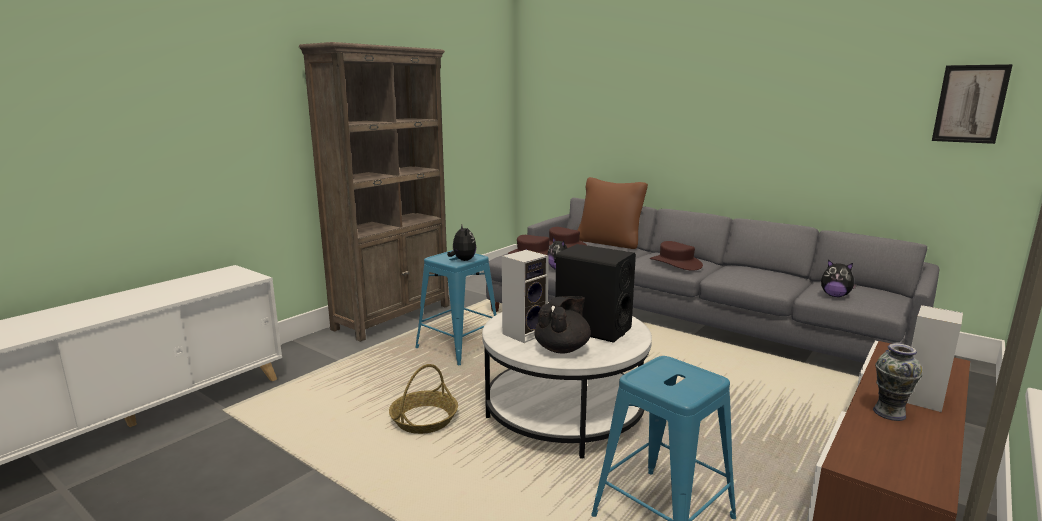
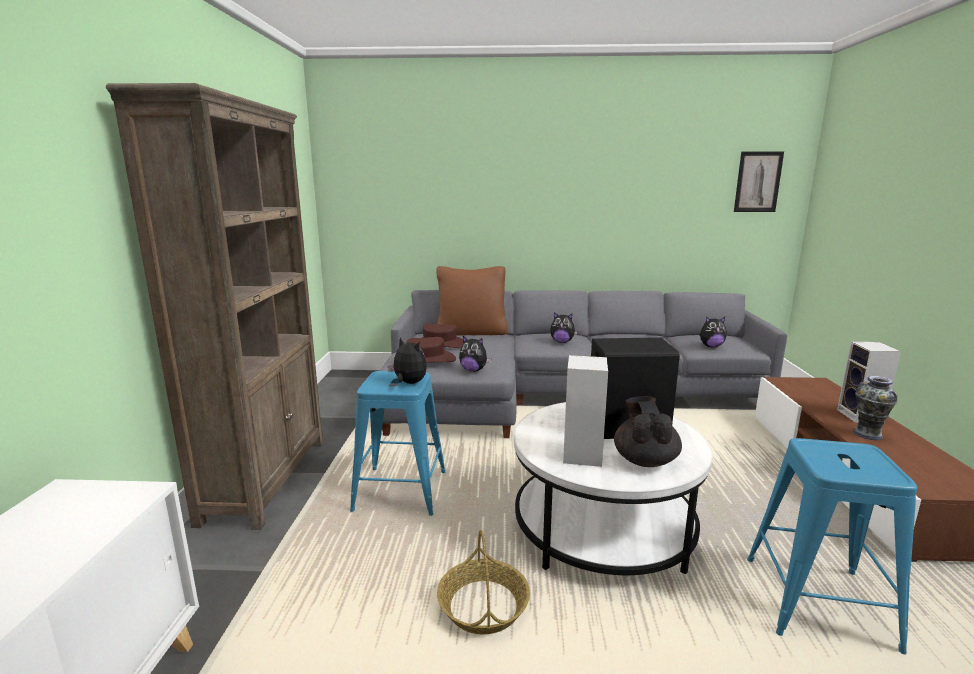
camera: 35 degrees left, 0 degrees up
brown hat [650,241,703,271] -> plush toy [550,312,577,343]

